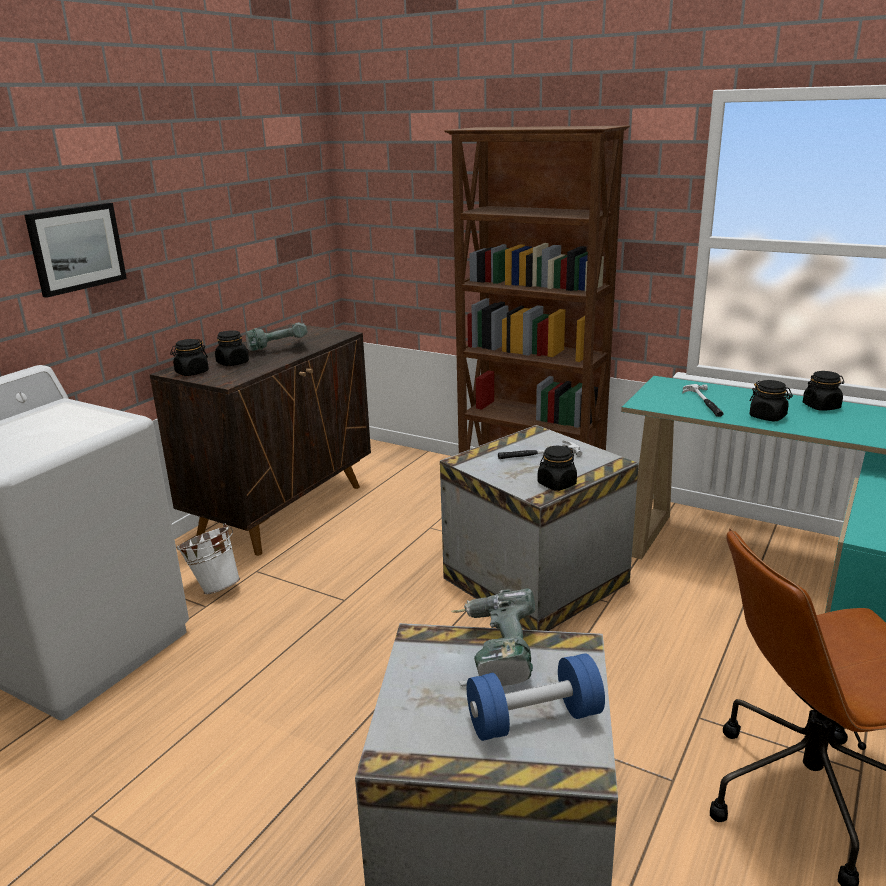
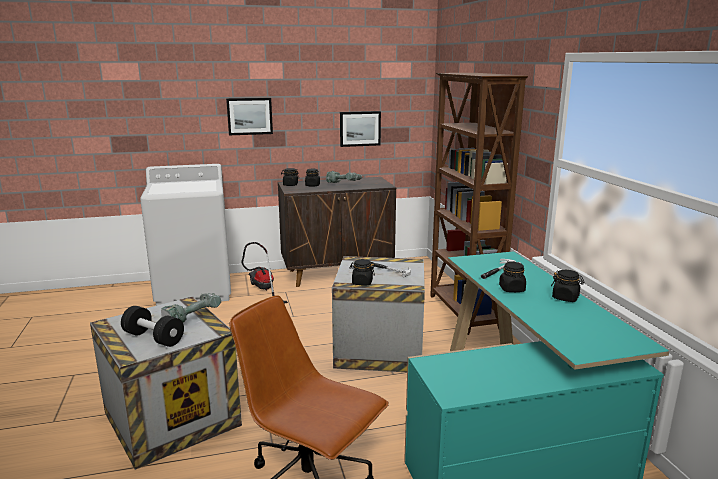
camera: 45 degrees right, 5 degrees down
white bucket [177,523,240,594] -> vacuum cleaner [241,242,288,304]
blue dumbbell [467,653,605,741] -> black dumbbell [121,306,184,347]
none -> picture [340,111,381,147]

